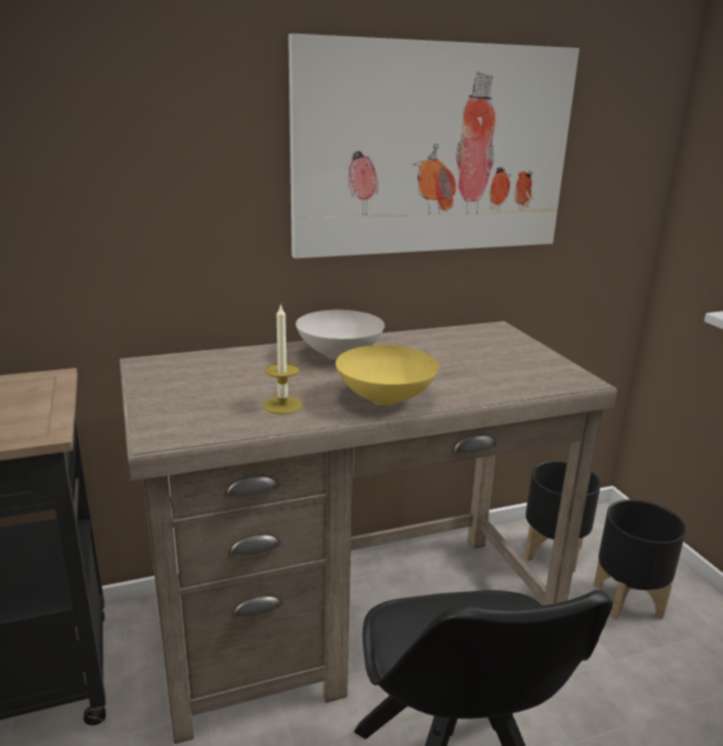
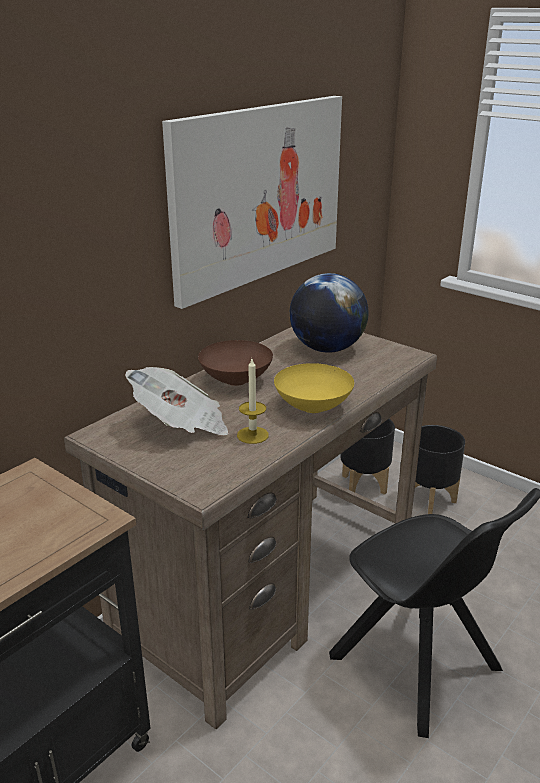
camera: 30 degrees left, 5 degrees up
white bowl [296,310,385,359] -> brown bowl [198,340,273,386]
none -> newspaper [125,367,229,435]
none -> globe [289,273,369,353]

